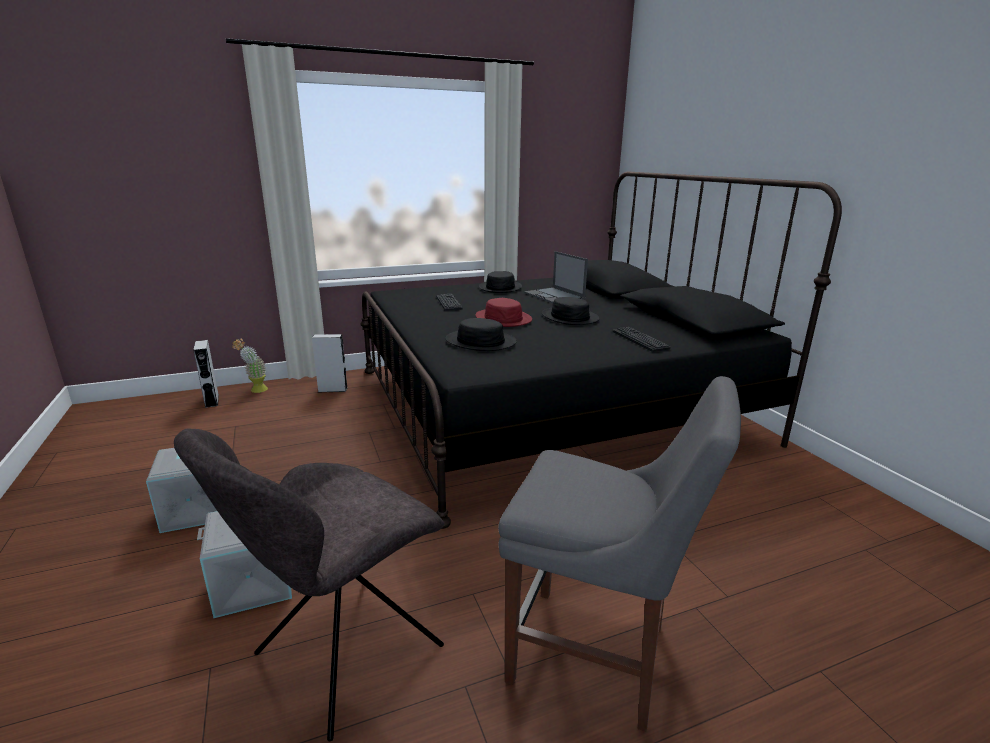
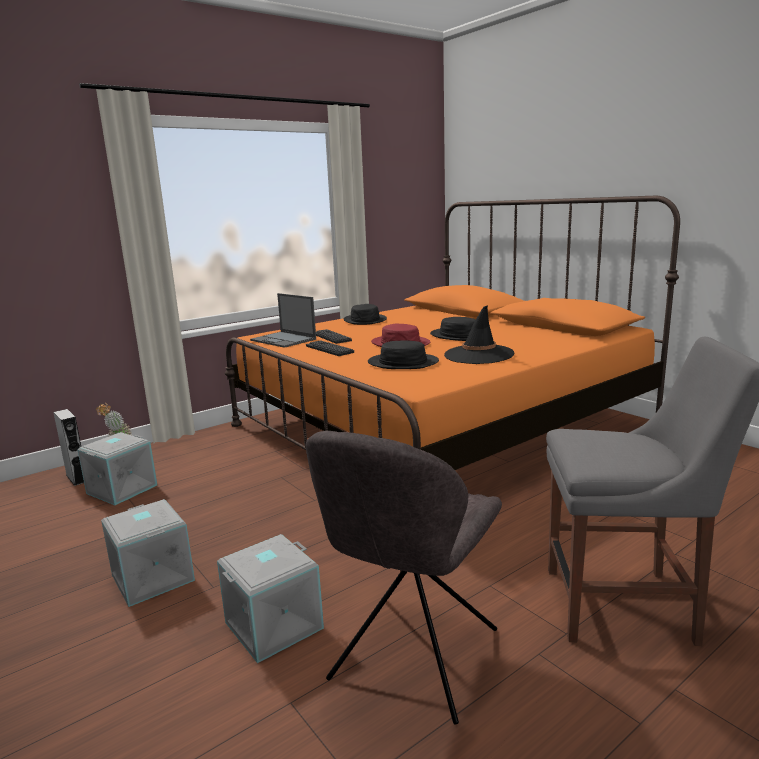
camera: 15 degrees left, 5 degrees down
grey speaker [312,334,348,392] -> none
black bed [360,171,842,529] -> orange bed [225,196,680,470]
laptop [524,251,588,303] -> laptop moved to [250,293,316,348]
keyboard [613,327,671,352] -> keyboard moved to [306,340,354,356]
none -> grey storage box [77,432,157,505]
none -> black hat [444,305,515,364]

